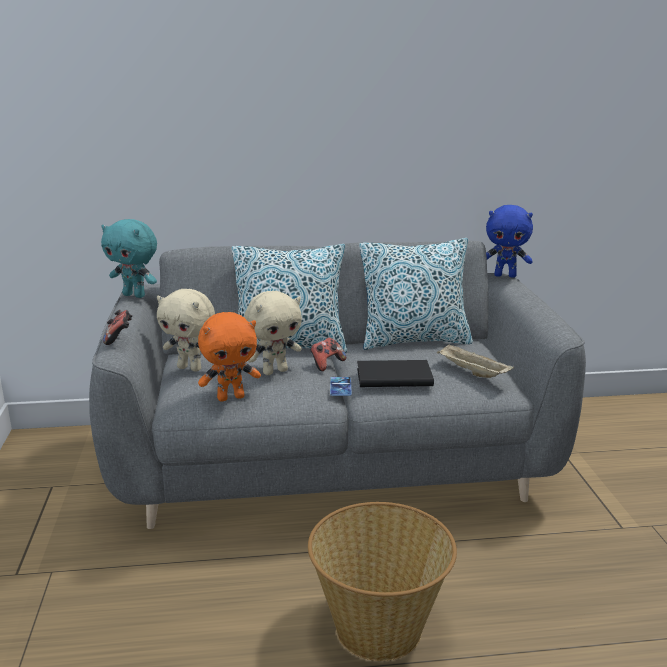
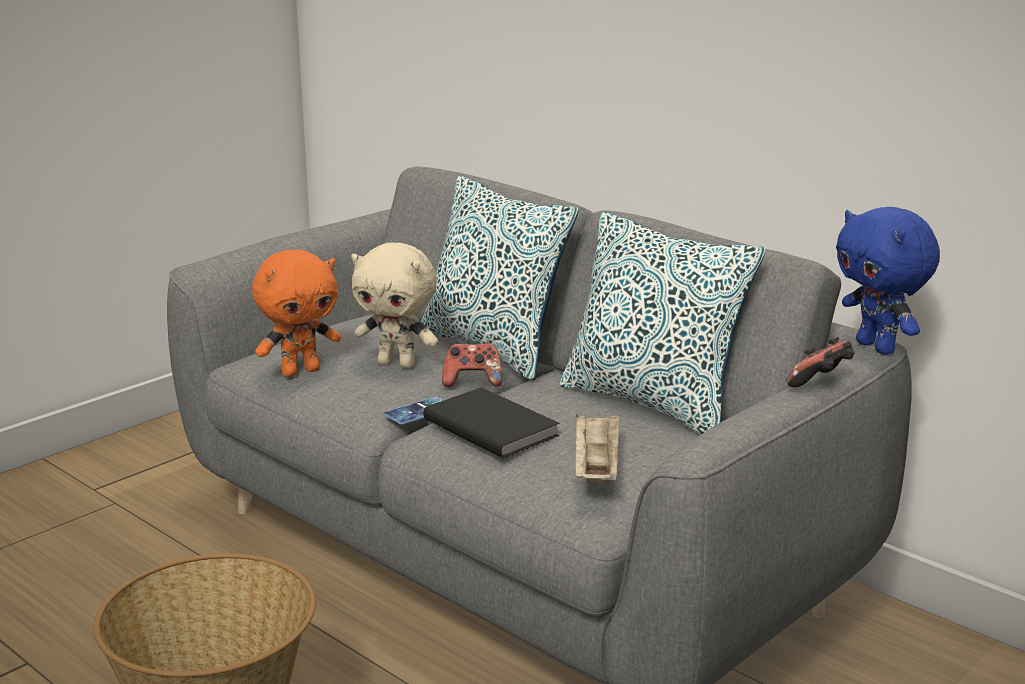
camera: 50 degrees right, 0 degrees up
turquoise plush toy [101,219,157,298] -> none
game controller [103,310,132,345] -> game controller moved to [786,337,855,388]
beige plush toy [157,289,215,372] -> none
orange plush toy [198,312,261,401] -> orange plush toy turned 60 degrees counterclockwise [252,250,341,377]

